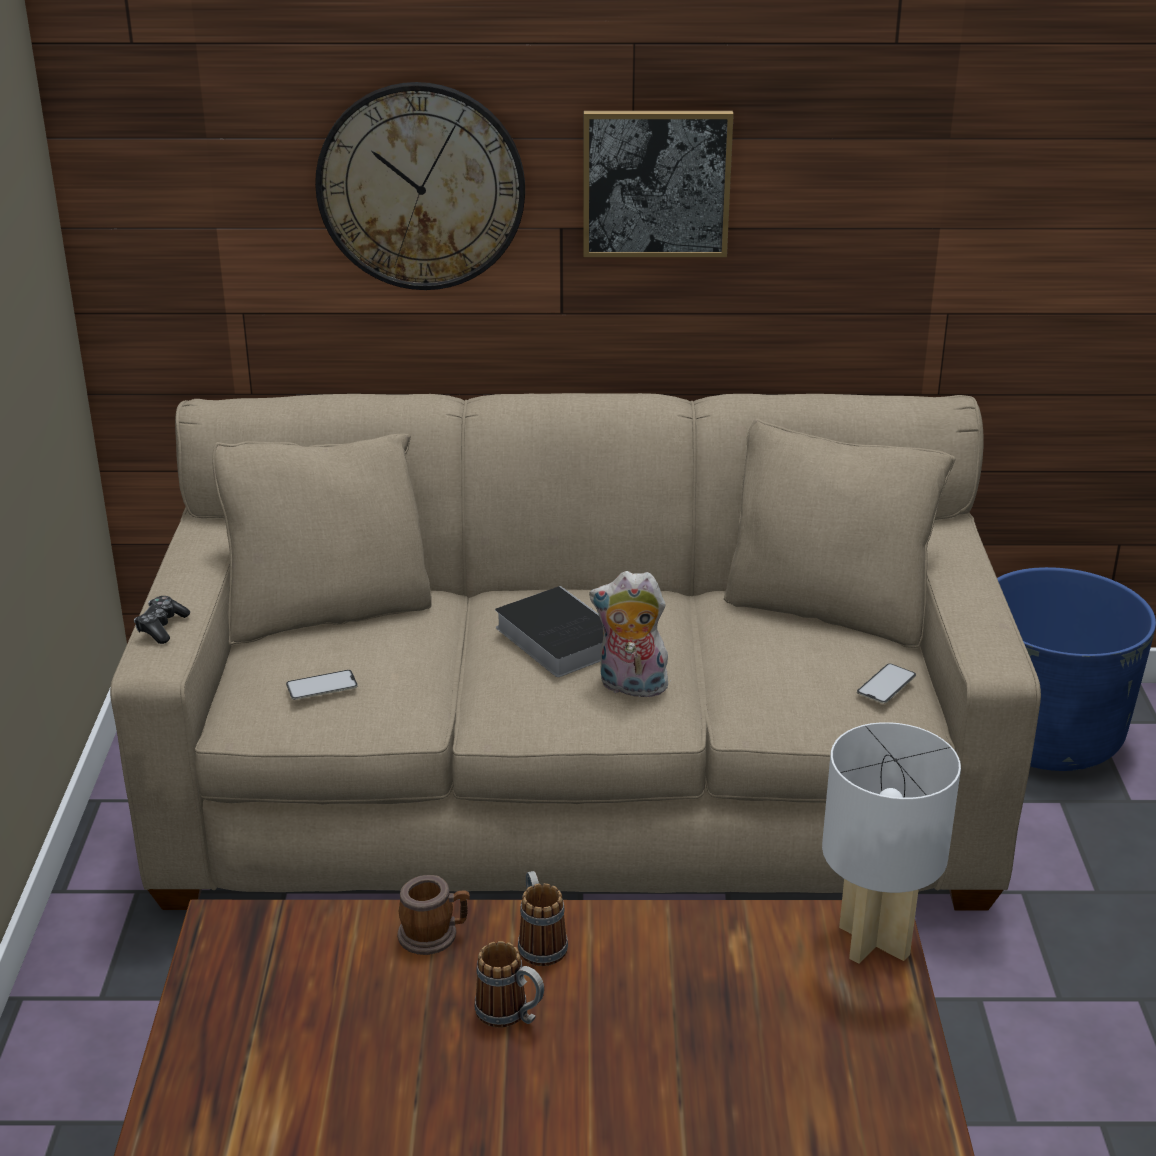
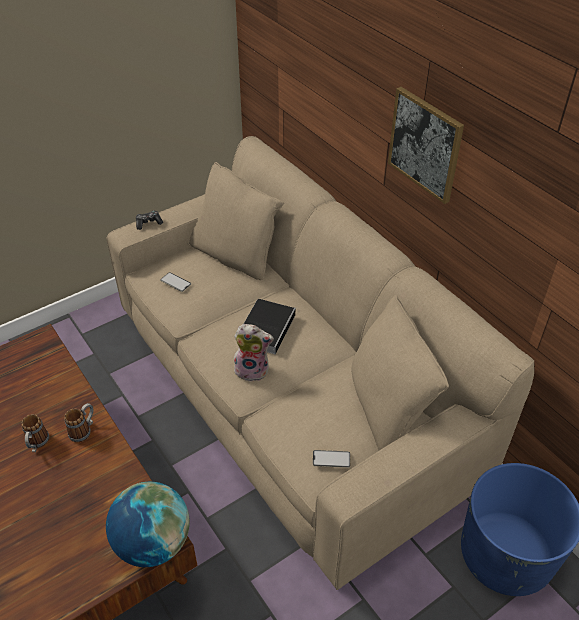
camera: 55 degrees right, 15 degrees up
wall clock [315,82,525,290] -> none
mug [397,875,470,955] -> none
plush toy [589,571,671,697] -> plush toy turned 120 degrees clockwise [234,324,274,381]
white table lamp [822,722,961,964] -> globe [106,482,190,567]

